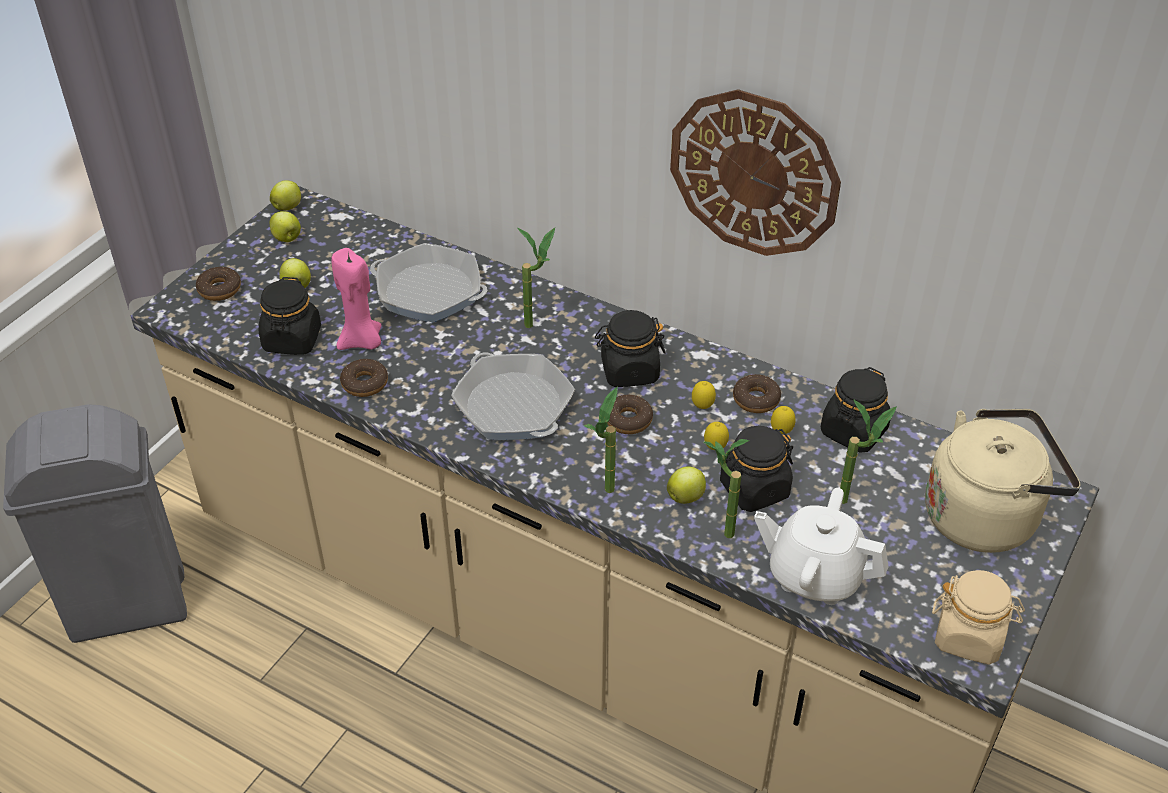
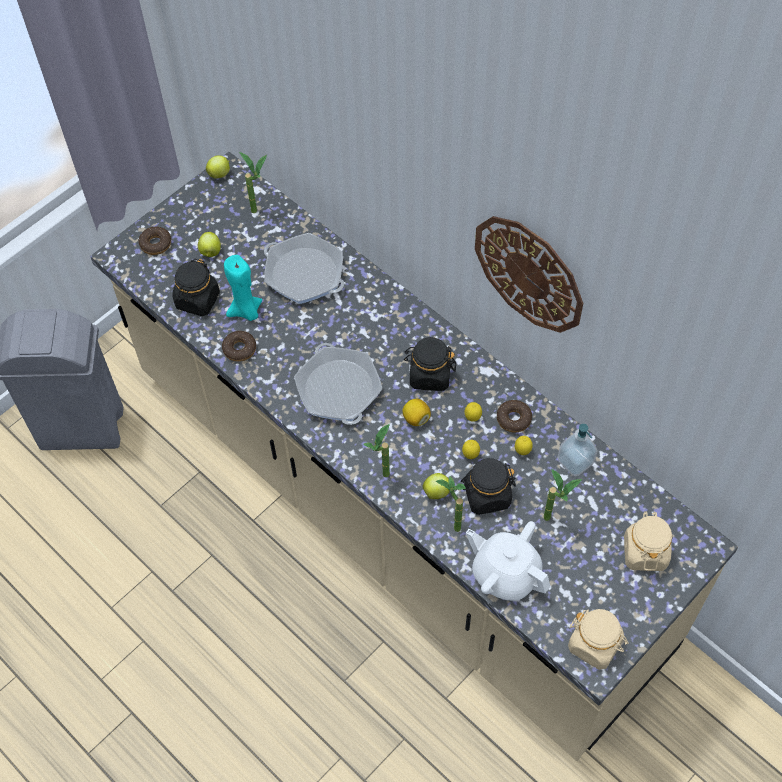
camera: 15 degrees right, 15 degrees up
apple [270,211,301,242] -> none
pink candle [331,248,381,350] -> turquoise candle [224,255,262,321]
potted plant [518,228,555,328] -> potted plant moved to [239,152,267,213]
donut [607,395,653,434] -> lemon [402,399,431,426]
black jar [821,367,891,453] -> soap dispenser [557,424,598,476]
beige kettle [925,409,1081,553] -> beige jar [624,511,672,571]

